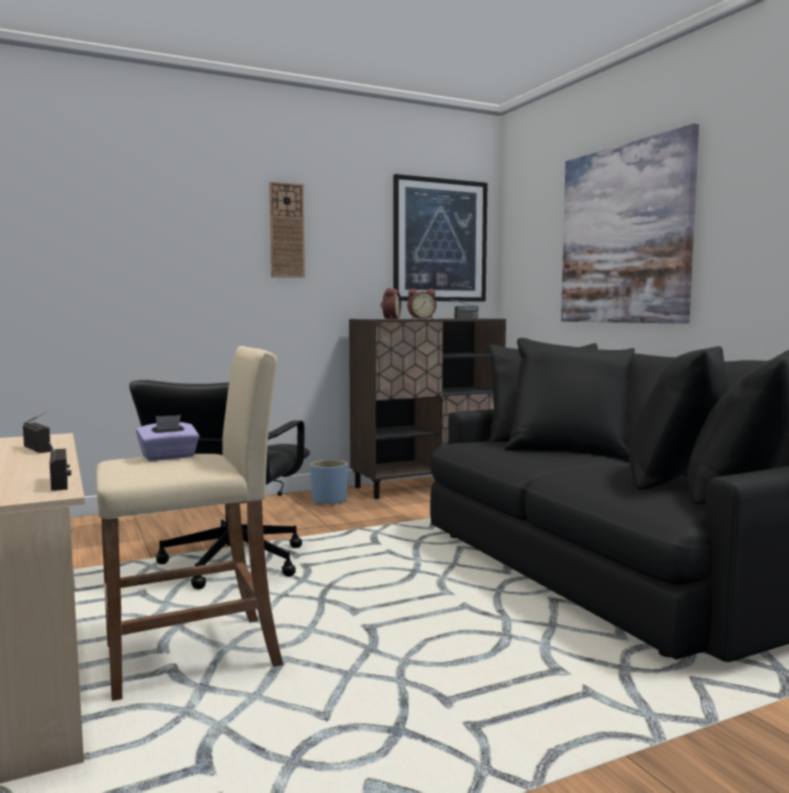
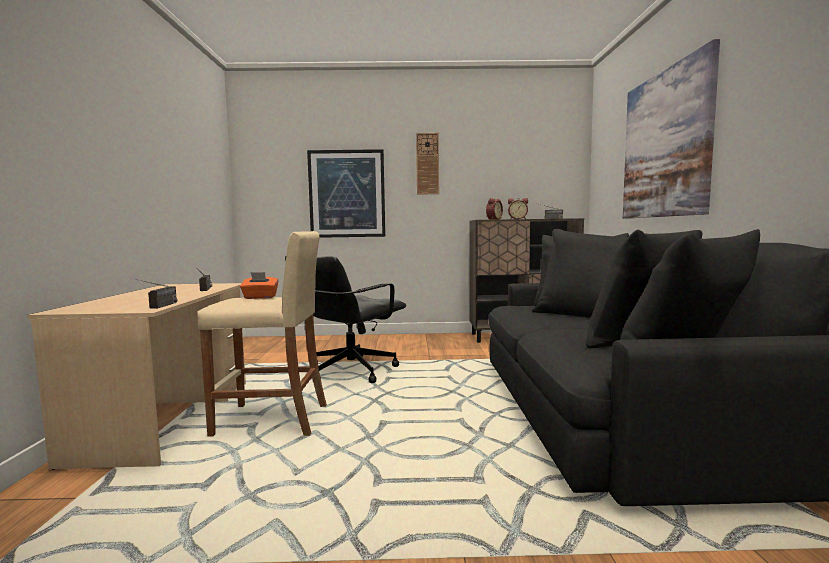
camera: 25 degrees right, 0 degrees up
purple tissue box [136,415,200,461] -> orange tissue box [240,272,279,299]
blue planter [310,460,348,505] -> none
picture [393,174,487,302] -> picture moved to [307,149,385,238]

